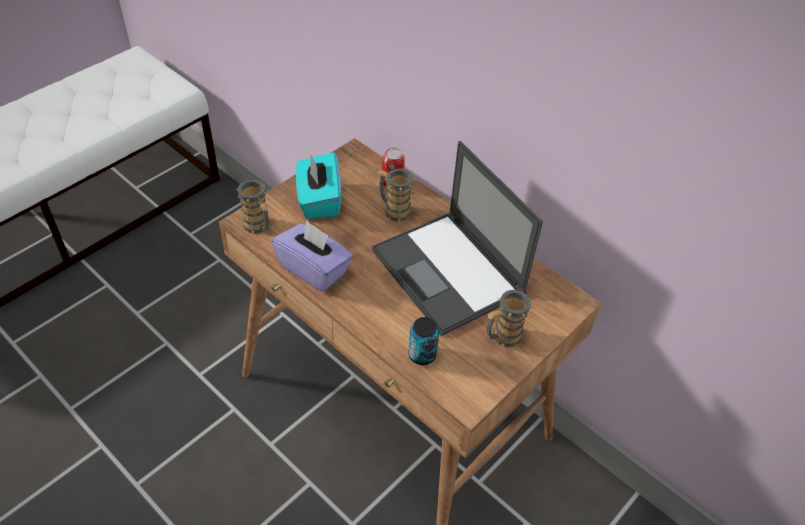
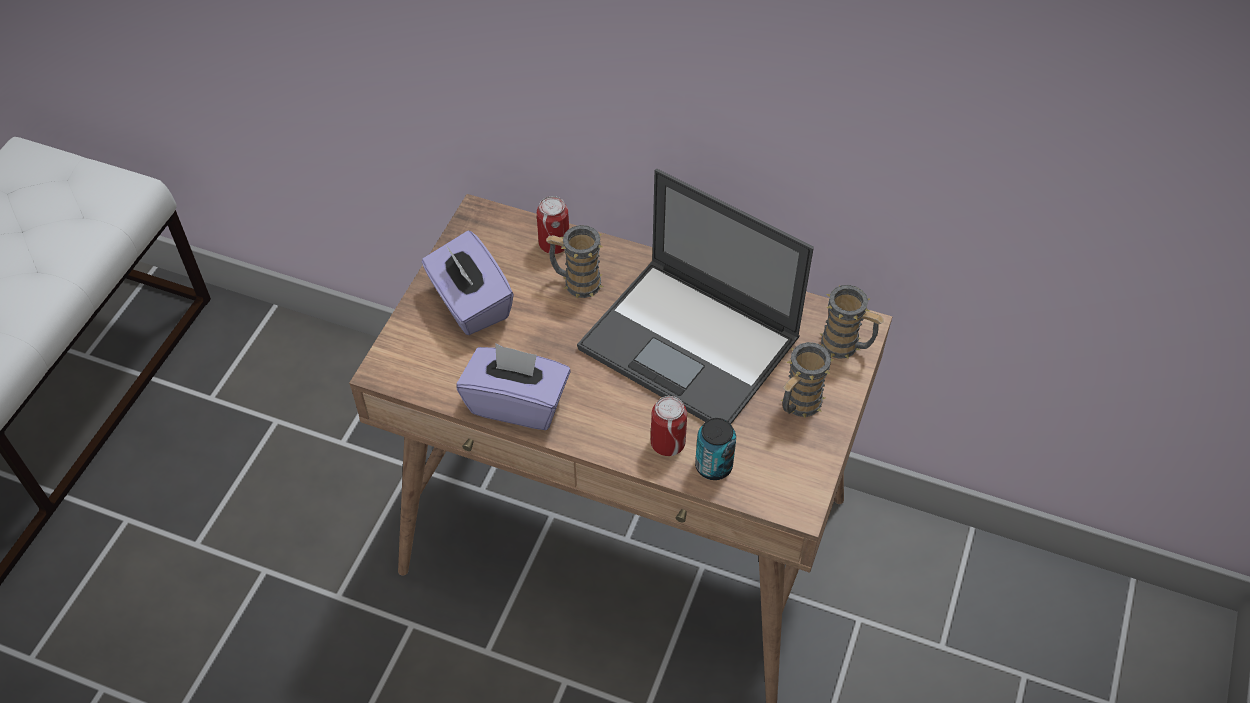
camera: 20 degrees left, 5 degrees up
mug [236,179,270,234] -> mug moved to [819,285,884,359]
turquoise tissue box [296,152,341,219] -> purple tissue box [422,231,514,335]
none -> can [651,396,687,456]

